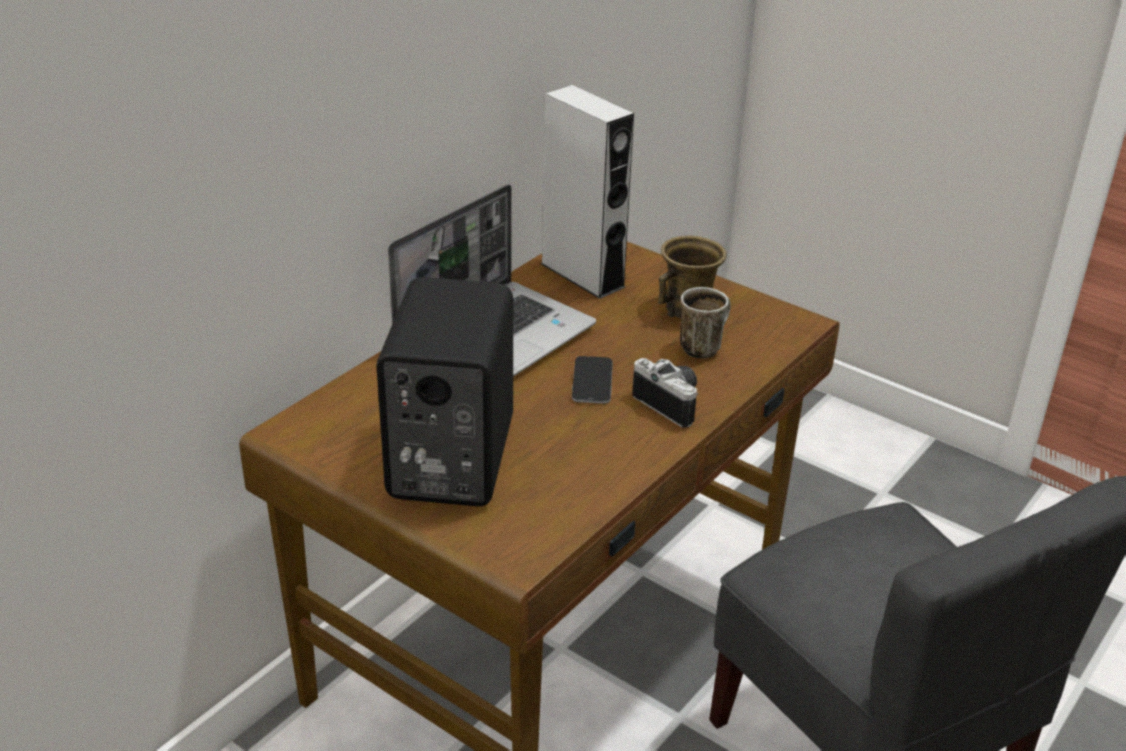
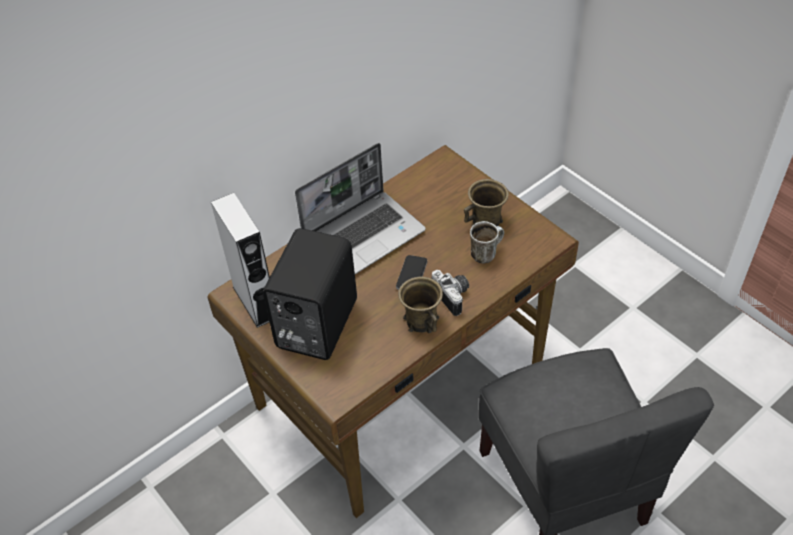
camera: 15 degrees right, 15 degrees up
grey speaker [541,85,634,299] -> grey speaker moved to [211,193,270,328]
none -> brown mug [398,277,443,333]

